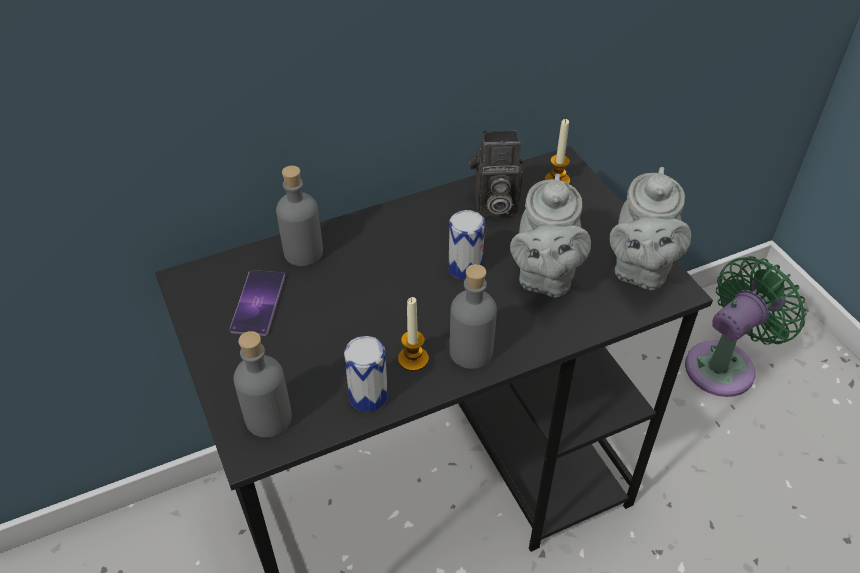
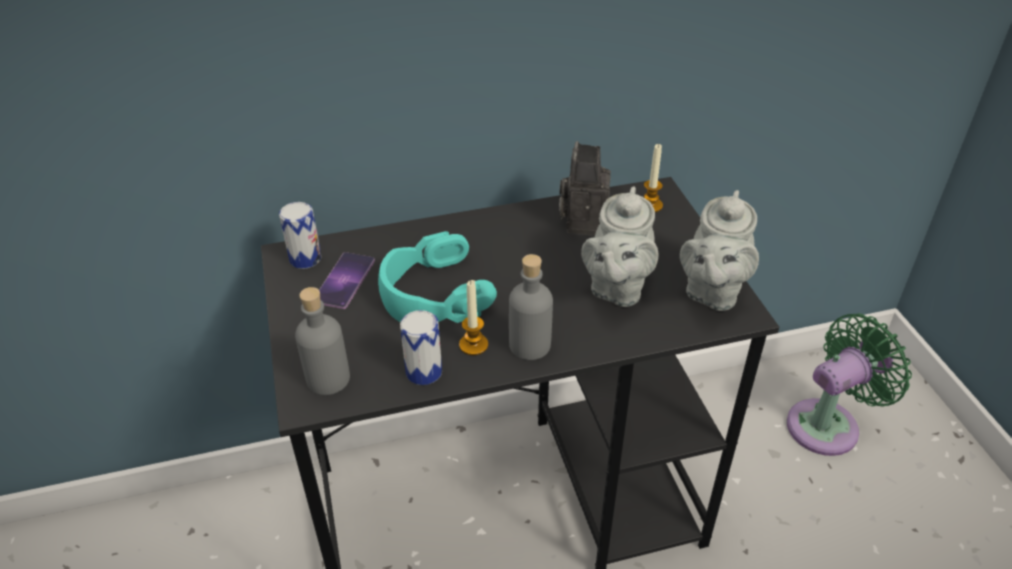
camera: 10 degrees right, 5 degrees down
grey bottle [276,166,323,266] -> none
can [448,210,485,280] -> can moved to [279,202,322,269]
camera [470,130,523,217] -> camera turned 90 degrees clockwise [559,141,611,236]
none -> turquoise headphones [378,231,497,323]

